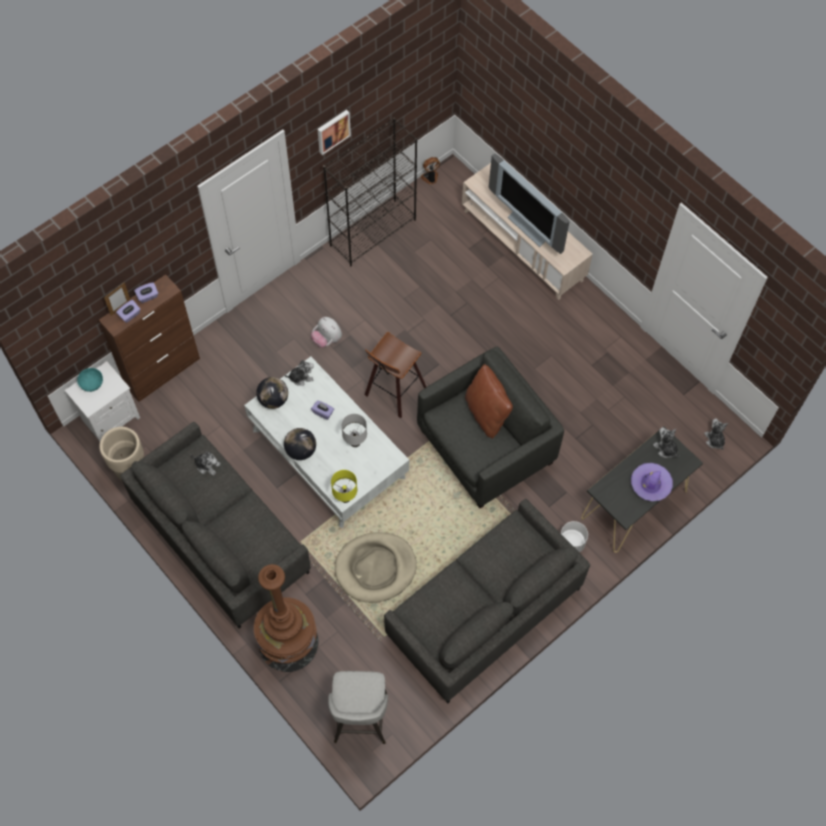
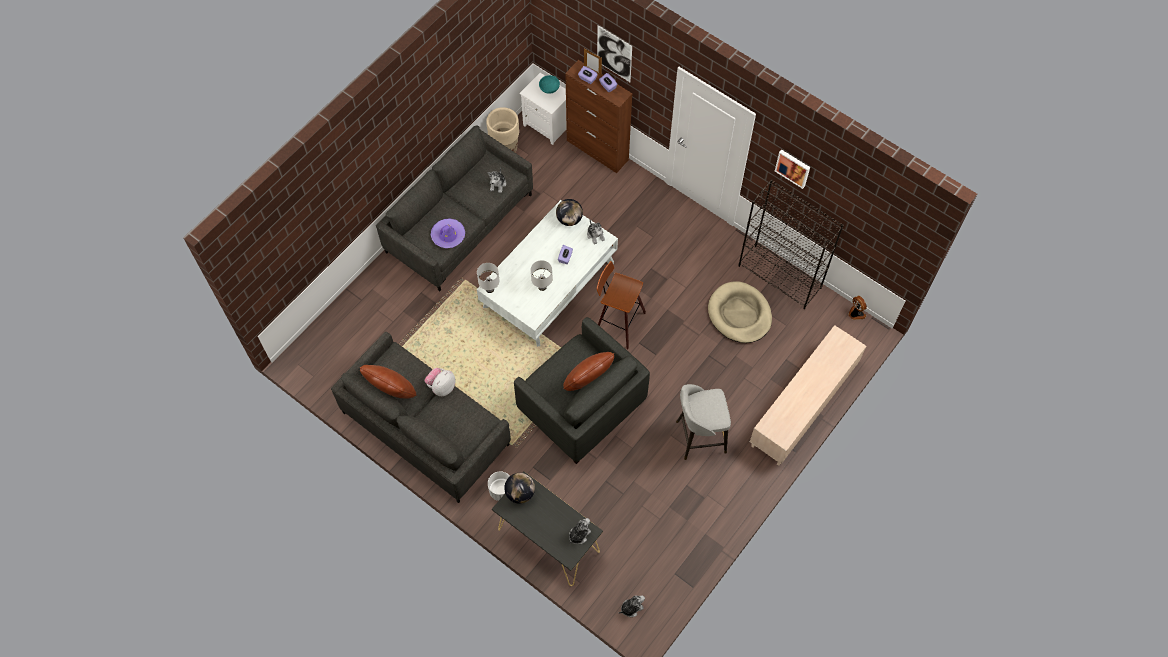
camera: 80 degrees right, 0 degrees up
brown floor lamp [254,564,318,672] -> none
globe [284,428,316,460] -> globe moved to [504,473,535,504]
plush toy [311,317,342,348] -> plush toy moved to [425,368,456,396]
grey stool [328,671,388,744] -> grey stool moved to [676,384,731,460]
yellow table lamp [331,470,357,503] -> white table lamp [477,263,500,293]
beige dog bed [335,532,417,603] -> beige dog bed moved to [708,281,772,343]
television [489,153,570,254] -> none
purple hat [631,463,673,501] -> purple hat moved to [431,218,465,248]
none -> brown pillow [360,365,417,398]
none -> picture [597,25,632,82]

